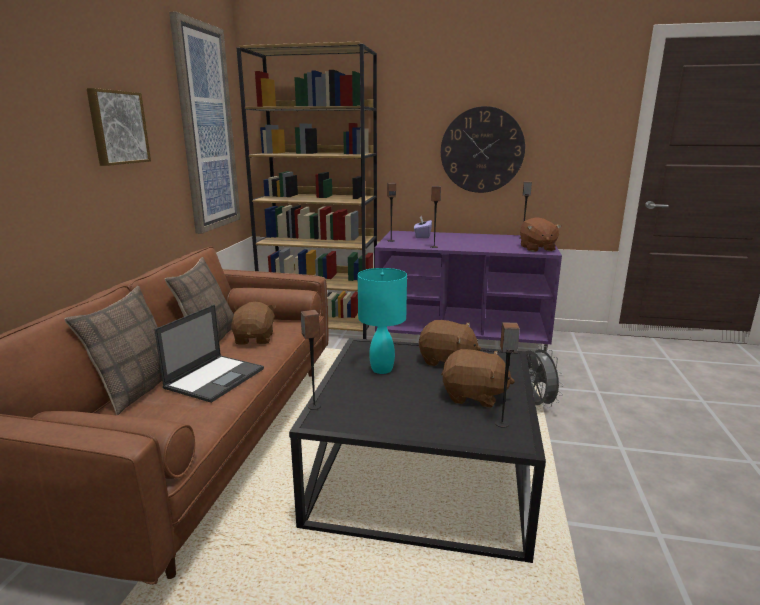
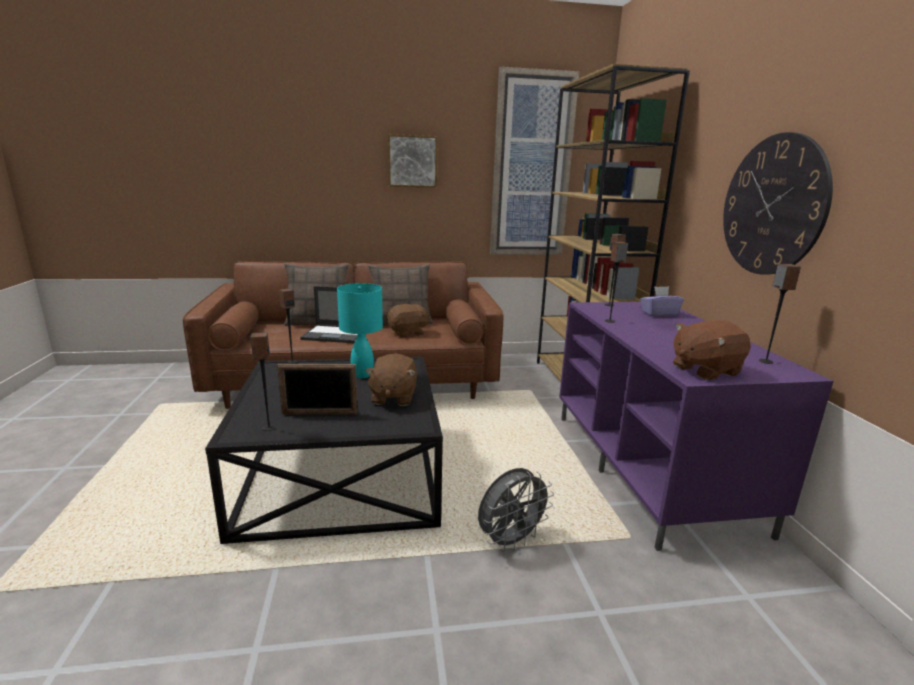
camera: 70 degrees right, 0 degrees up
brown plush toy [441,349,515,408] -> picture frame [277,364,358,414]

